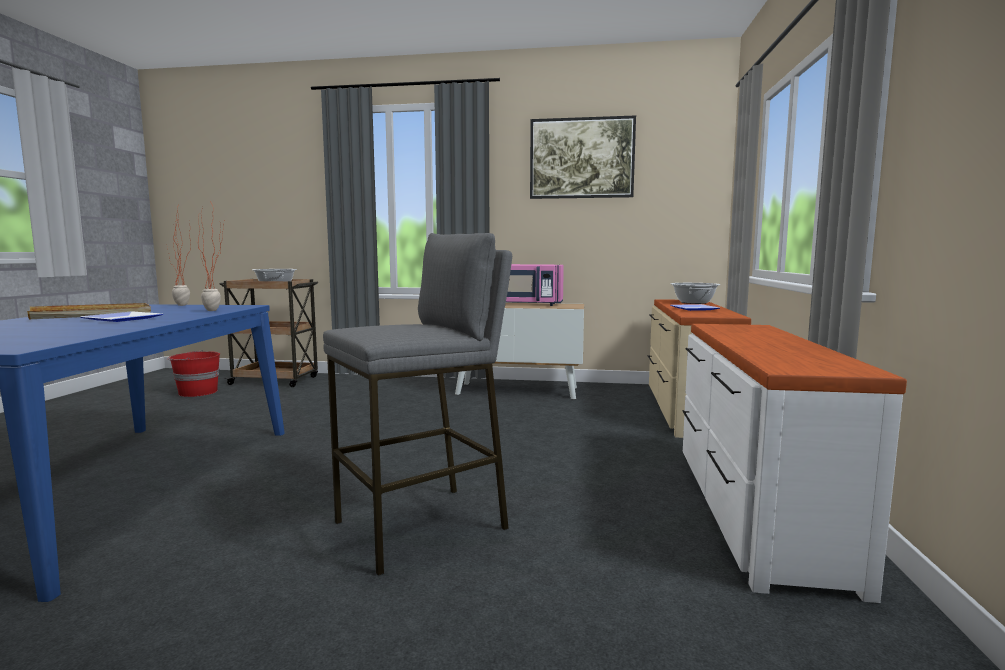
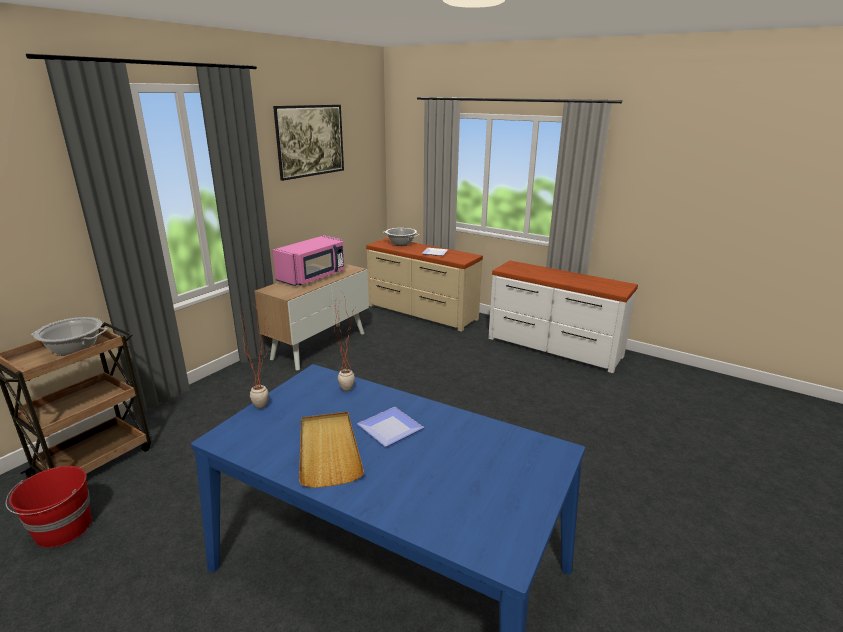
camera: 65 degrees left, 15 degrees up
grey stool [323,233,512,576] -> none

